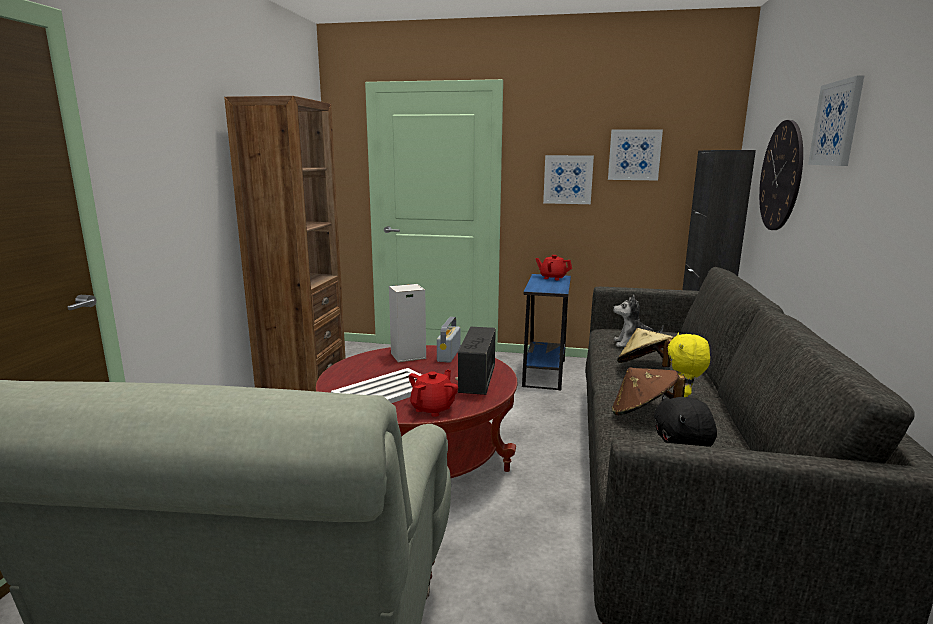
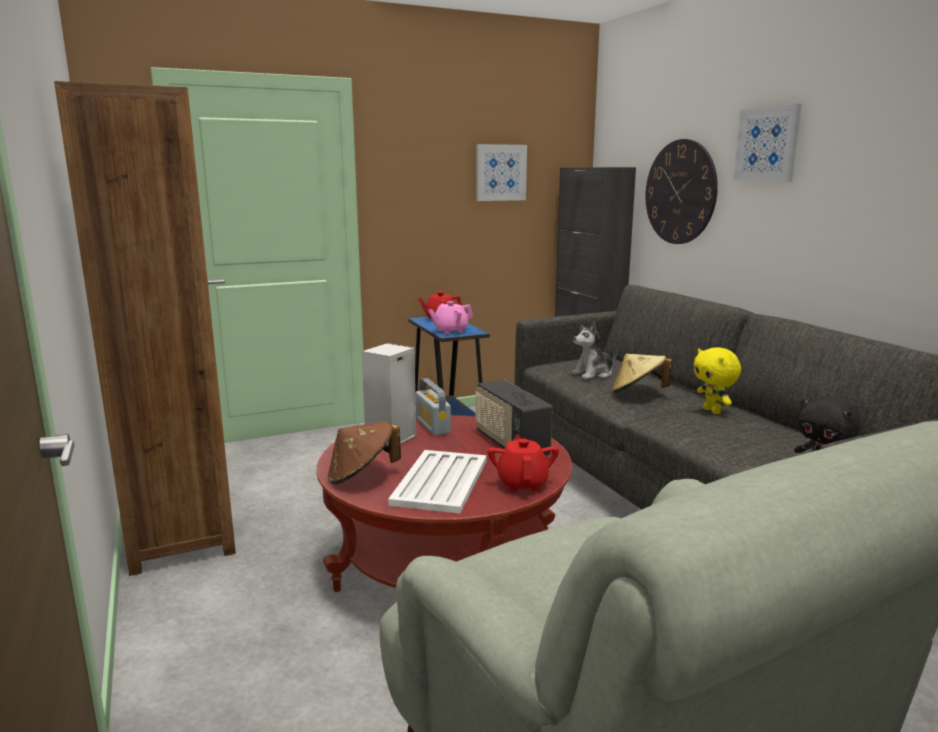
camera: 35 degrees left, 0 degrees up
picture [543,155,594,204] -> none
brown hat [612,368,685,415] -> brown hat moved to [328,421,401,485]
none -> pink teapot [428,301,473,334]

